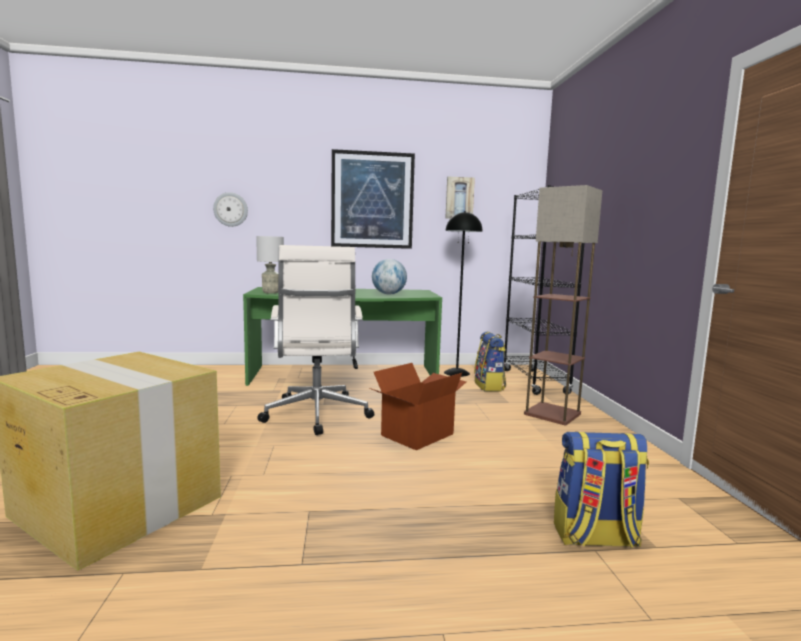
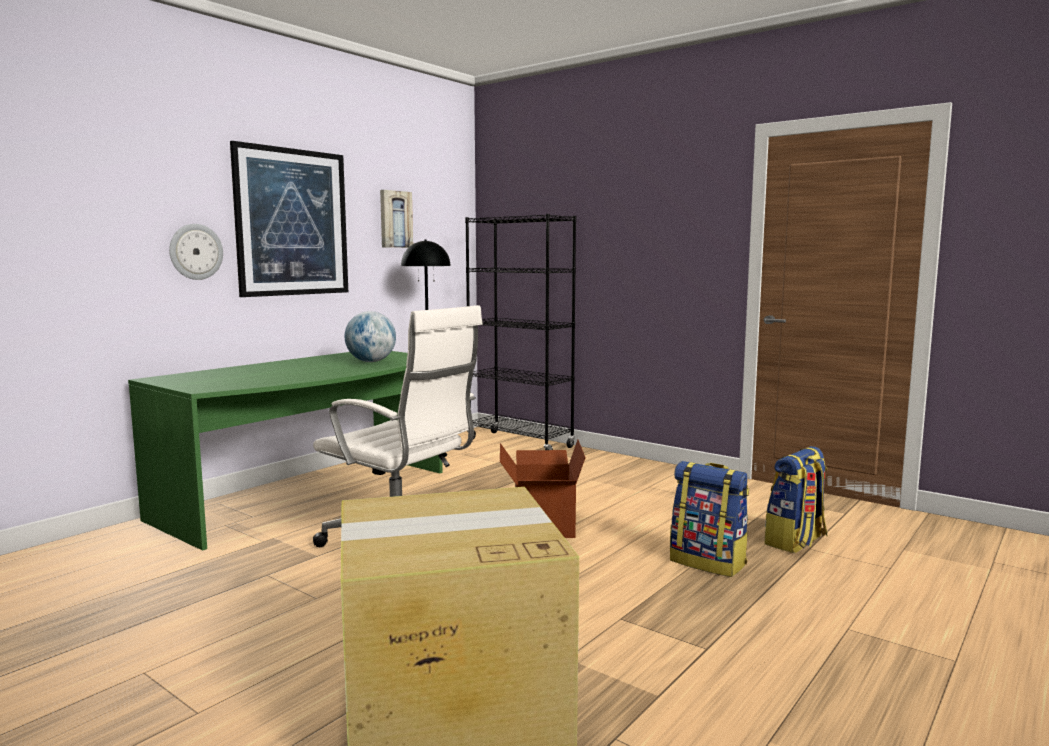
camera: 45 degrees left, 0 degrees up
wall clock [213,192,248,227] -> wall clock moved to [169,224,223,280]
grey table lamp [256,236,284,294] -> none
backpack [474,332,506,391] -> backpack moved to [670,461,749,577]
floor lamp [524,185,603,425] -> none

